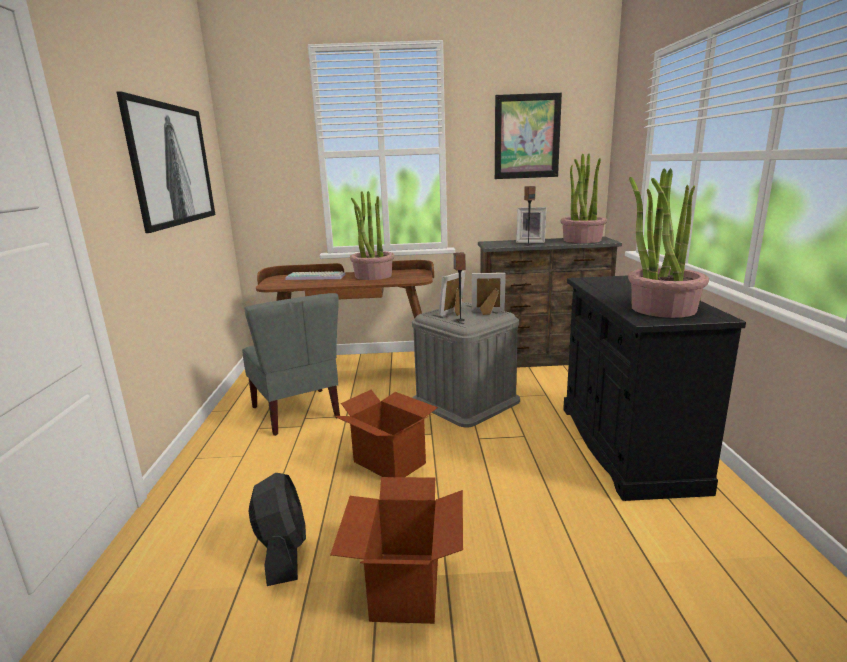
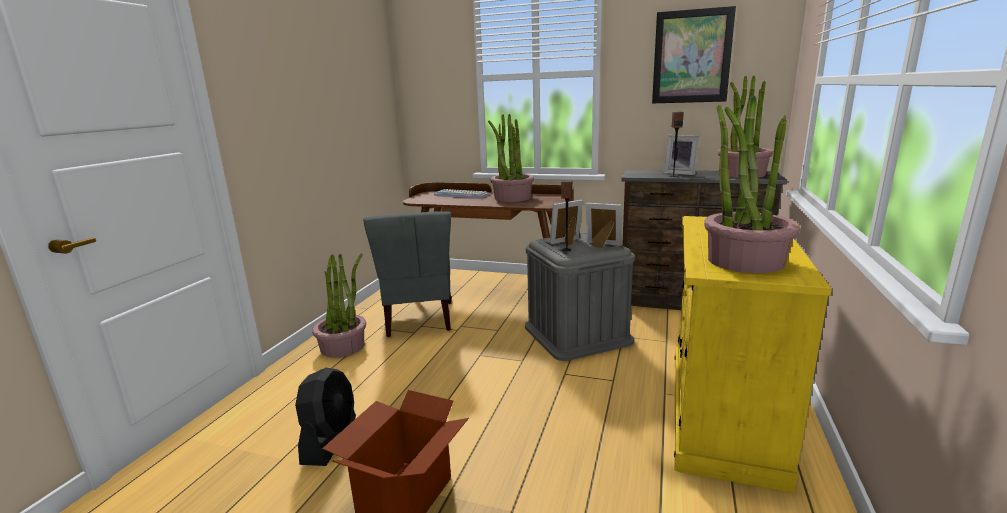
camera: 20 degrees right, 0 degrees up
picture [117,91,215,233] -> none
cardboard box [334,390,438,477] -> none
black cabinet [563,276,746,501] -> yellow cabinet [674,216,832,493]
none -> potted plant [312,253,366,358]

